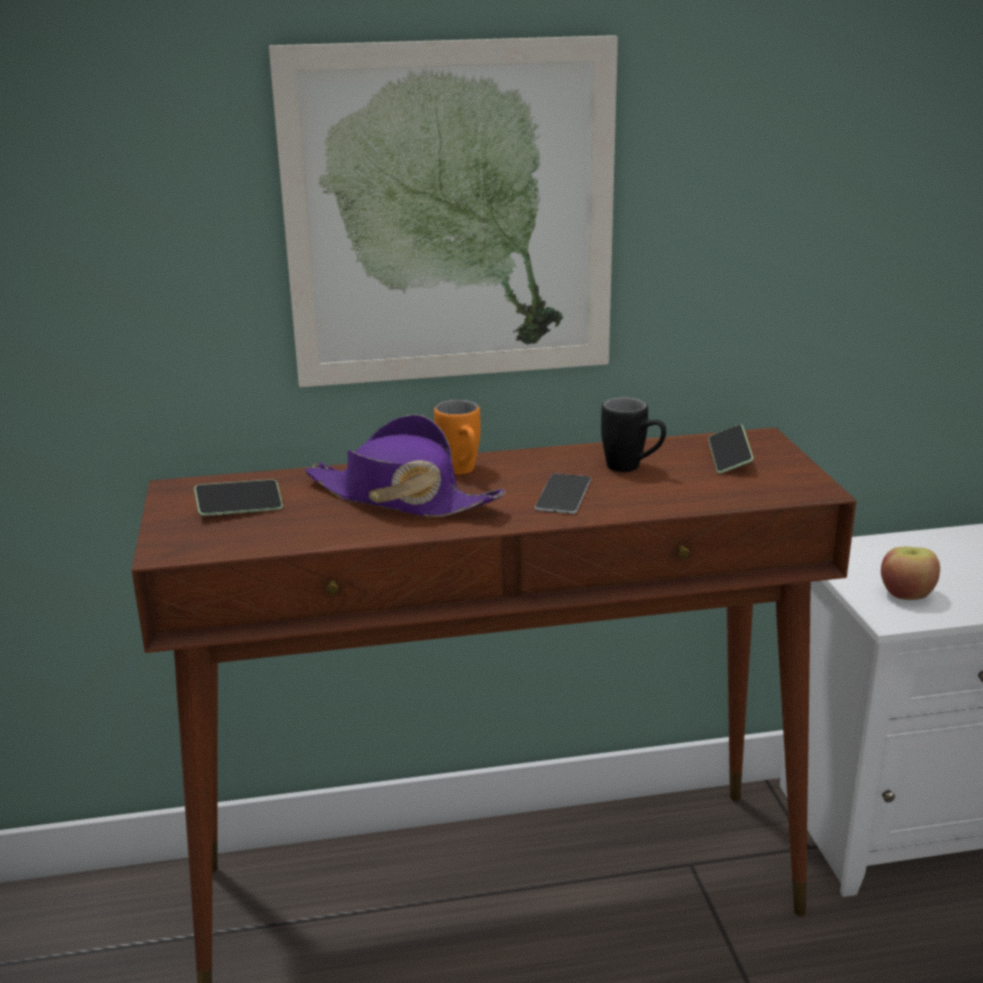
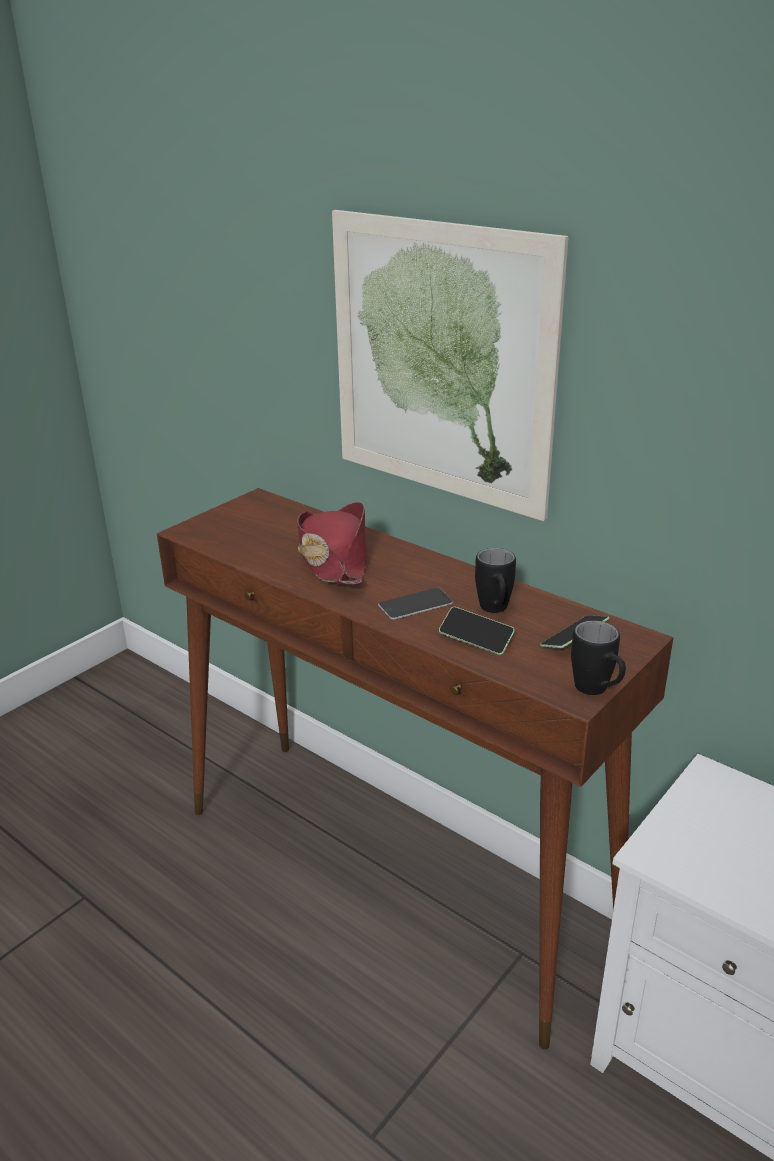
camera: 50 degrees right, 5 degrees up
phone [194,479,283,516] -> phone moved to [439,607,515,655]
purple hat [305,415,506,517] -> red hat [297,502,367,585]
orange mug [434,400,481,475] -> none
apple [881,547,940,600] -> none
none -> black mug [571,620,626,695]

